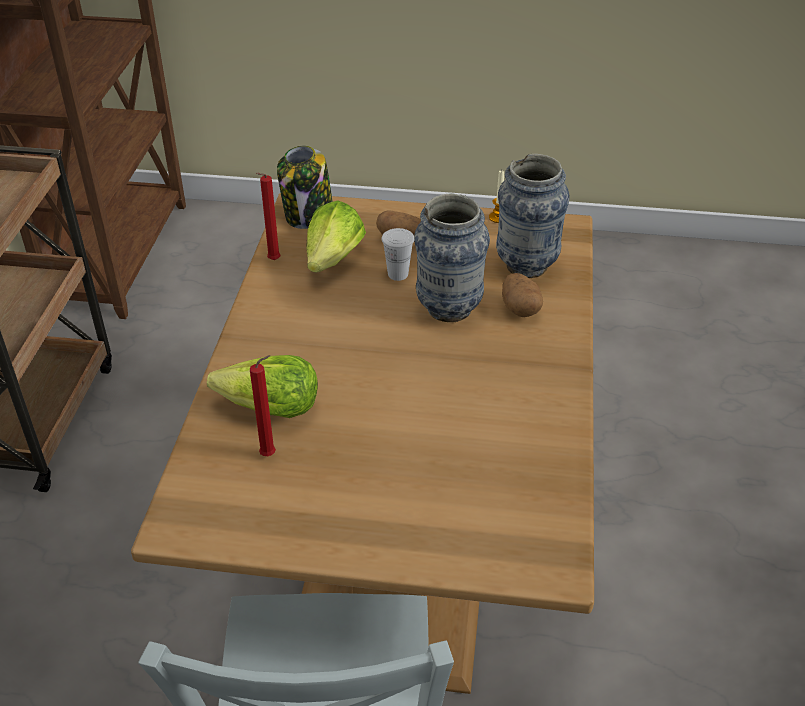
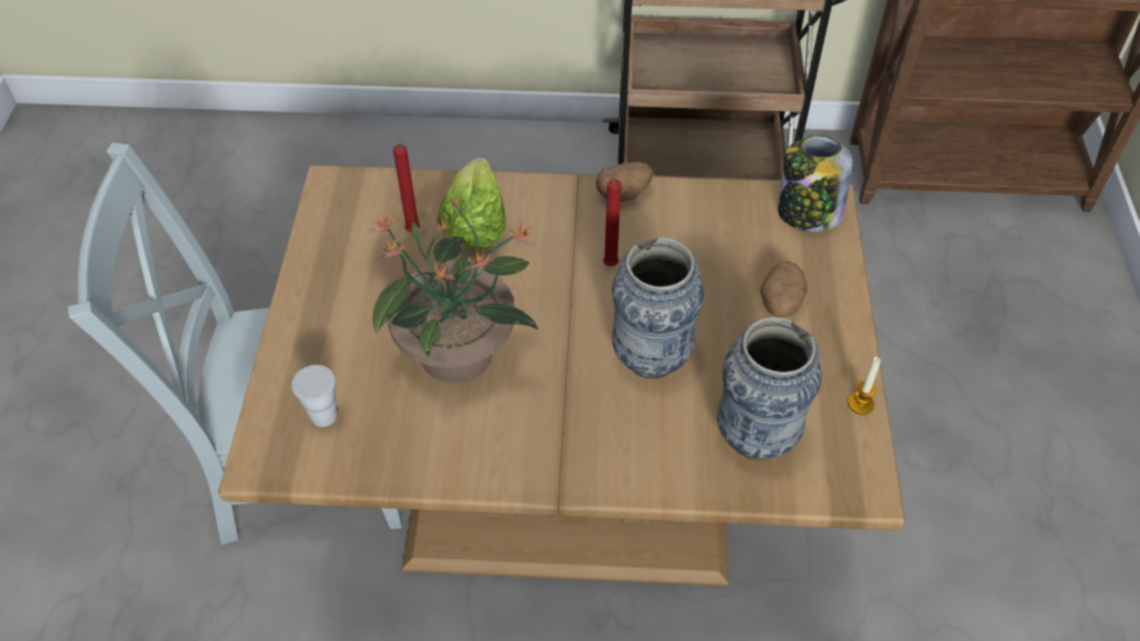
camera: 85 degrees right, 10 degrees up
red candle [256,173,280,260] -> red candle moved to [603,168,621,266]
lettuce [307,201,366,273] -> none
white cup [382,228,414,281] -> white cup moved to [291,365,337,427]
potato [502,273,543,317] -> potato moved to [596,162,653,202]
none -> potted plant [365,198,538,383]

